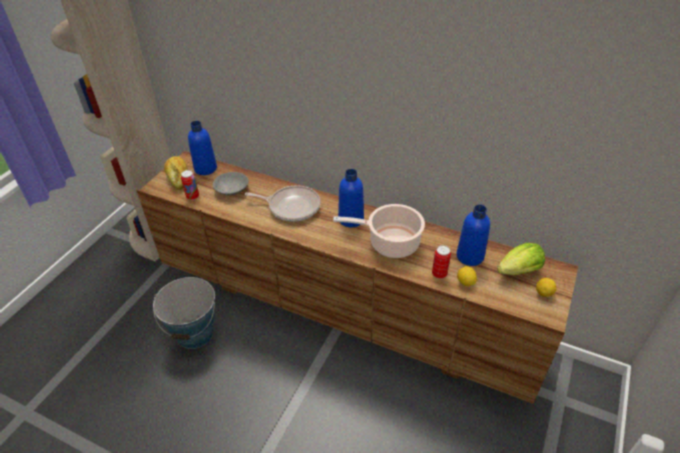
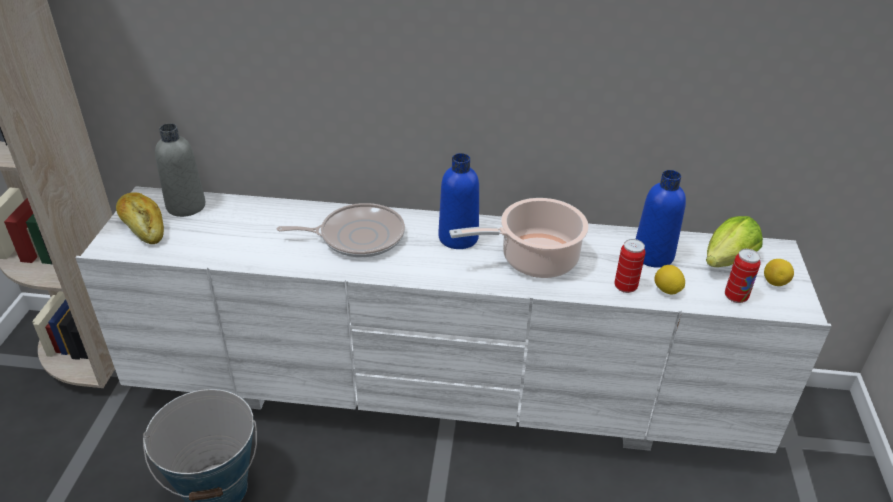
camera: 20 degrees left, 5 degrees down
brown cabinet [136,151,578,404] -> white cabinet [75,186,831,453]
can [181,170,199,200] -> can moved to [725,249,761,303]
blue bottle [188,121,217,175] -> grey bottle [155,123,206,217]
grey bowl [213,172,248,195] -> none

